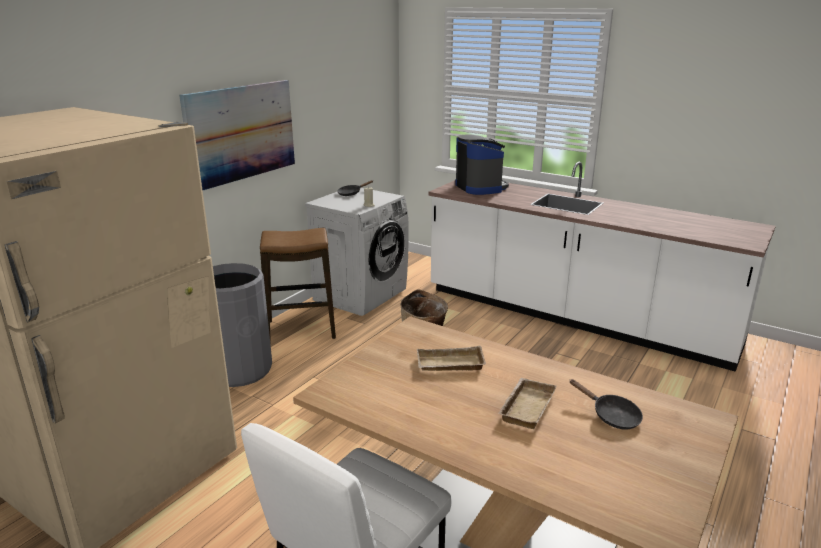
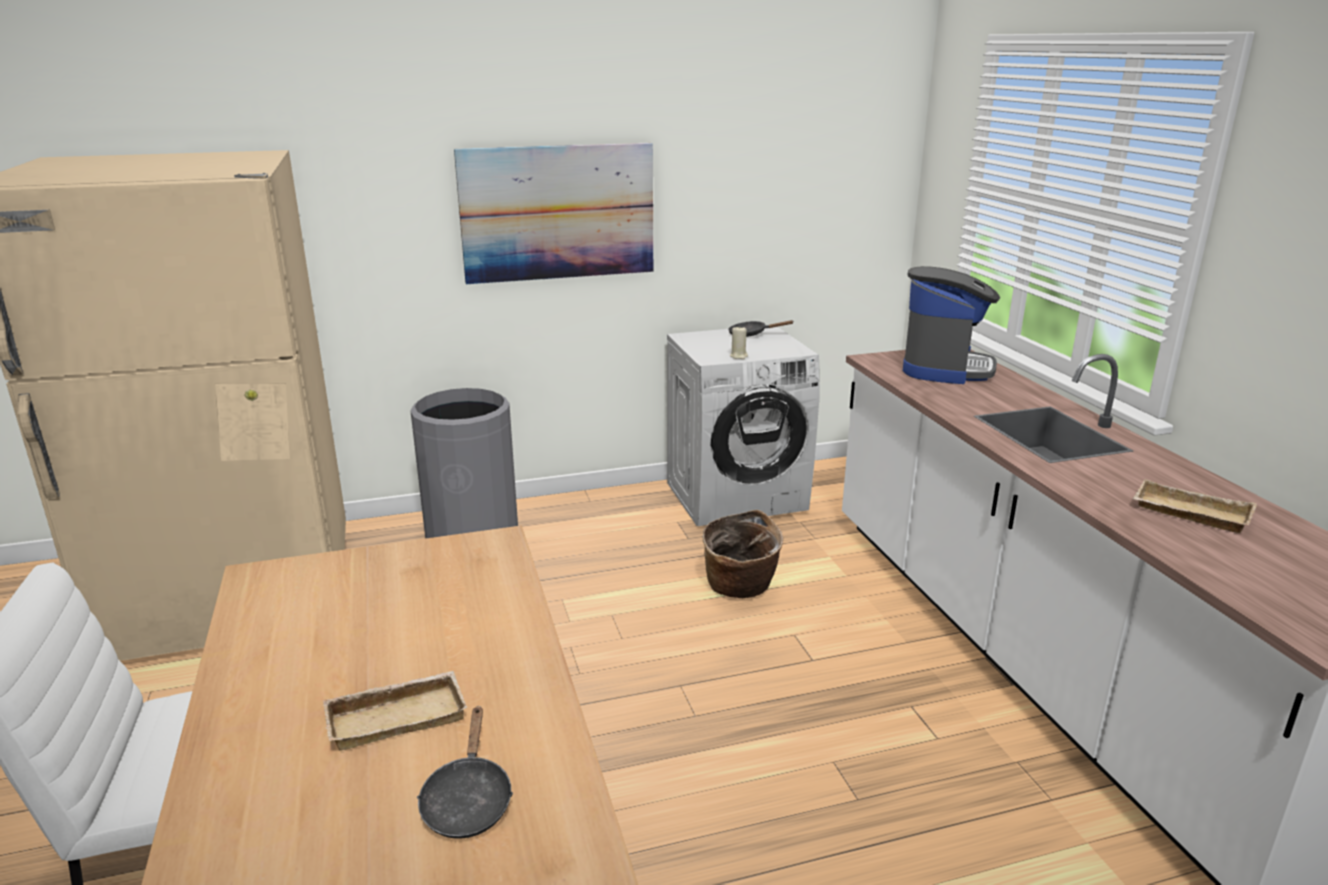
camera: 40 degrees right, 0 degrees up
stool [260,228,336,343] -> none
beige tray [417,346,486,371] -> beige tray moved to [1132,479,1257,533]

